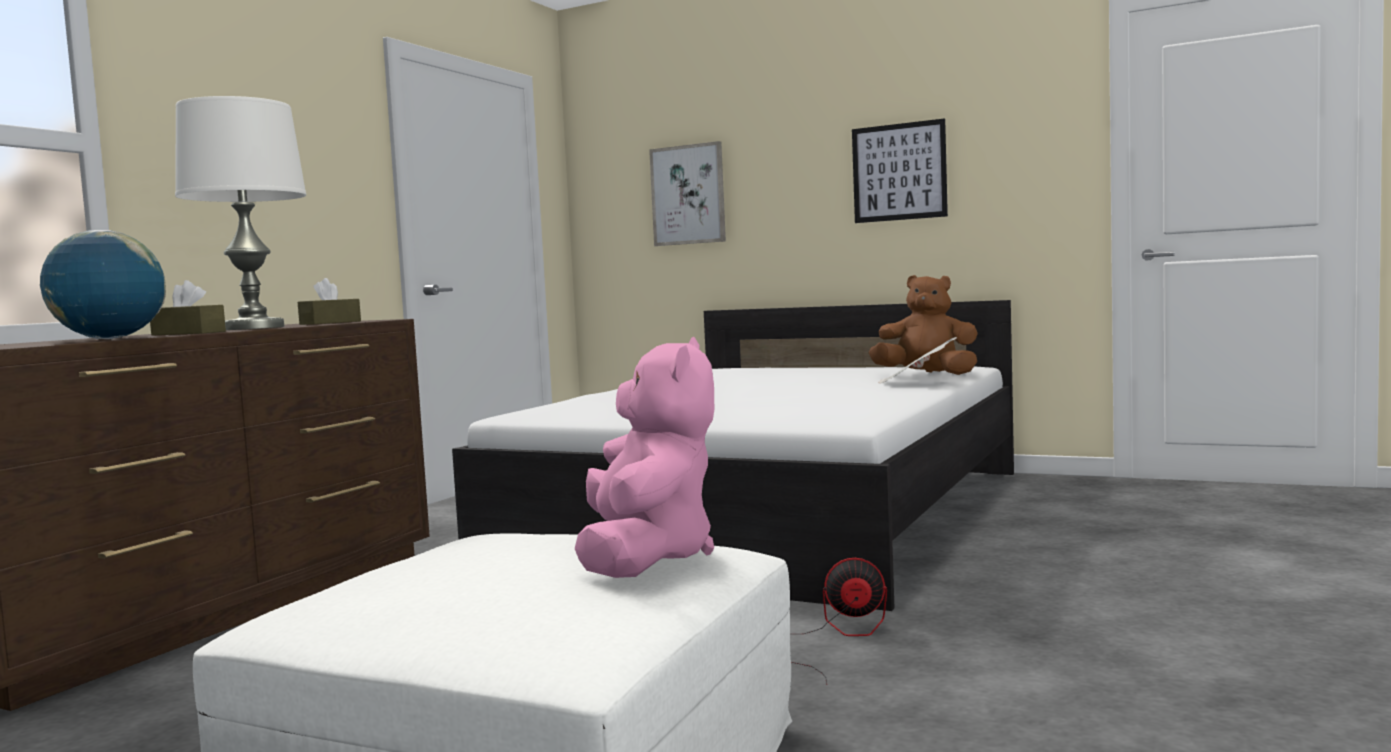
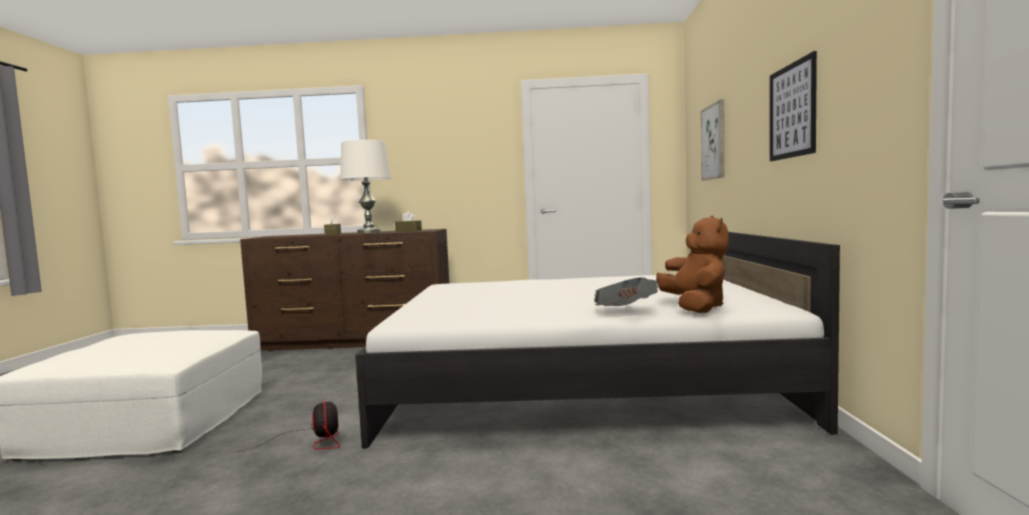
camera: 65 degrees right, 0 degrees up
globe [40,230,166,339] -> none
pink plush toy [575,337,714,578] -> none

